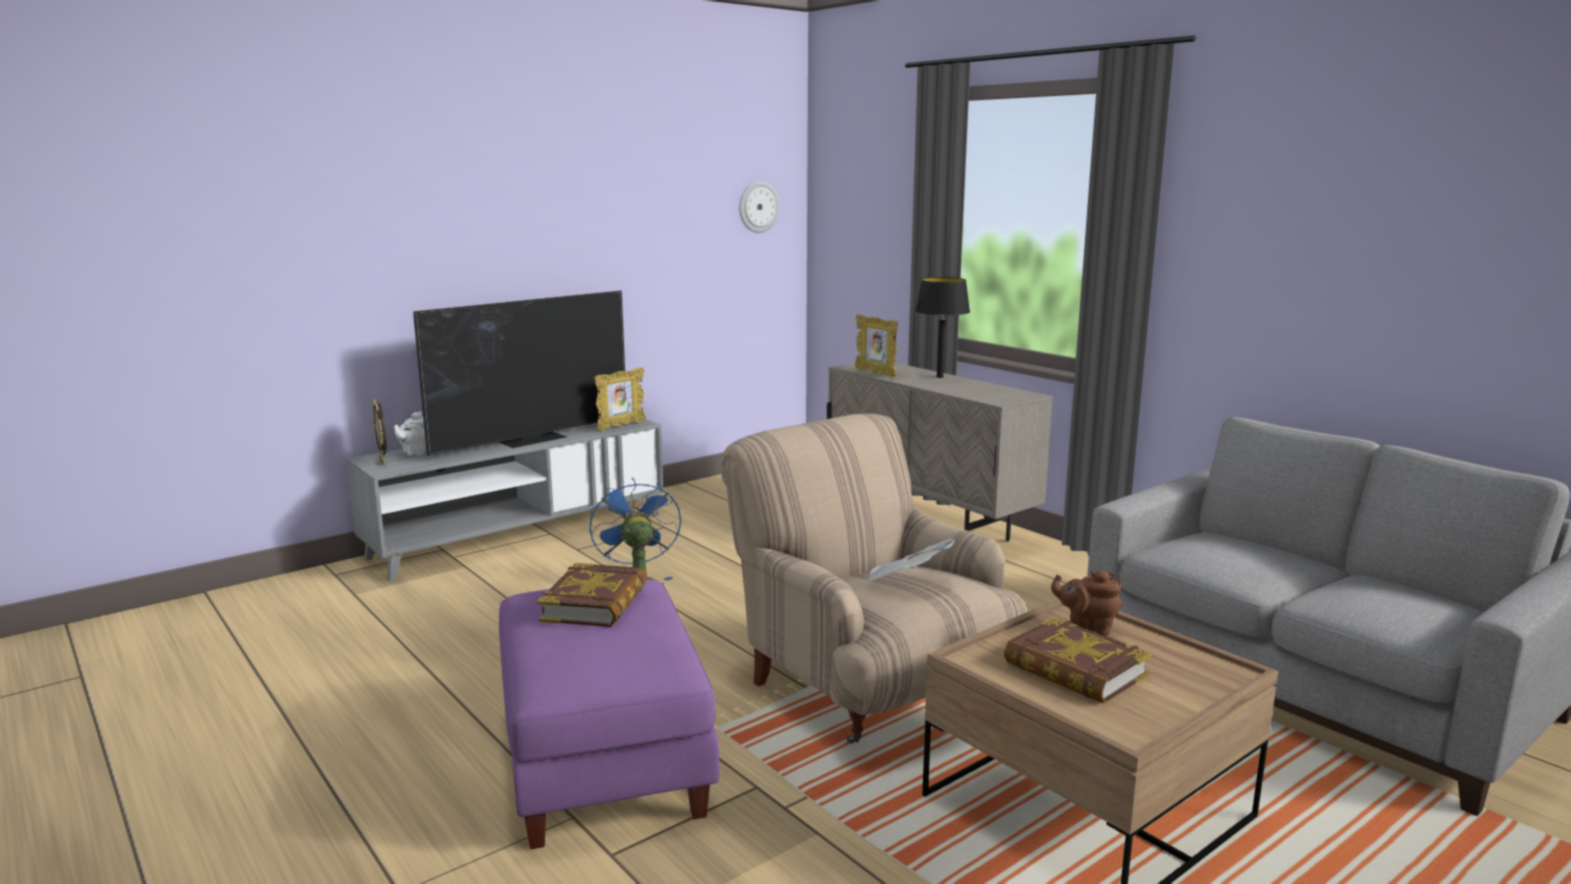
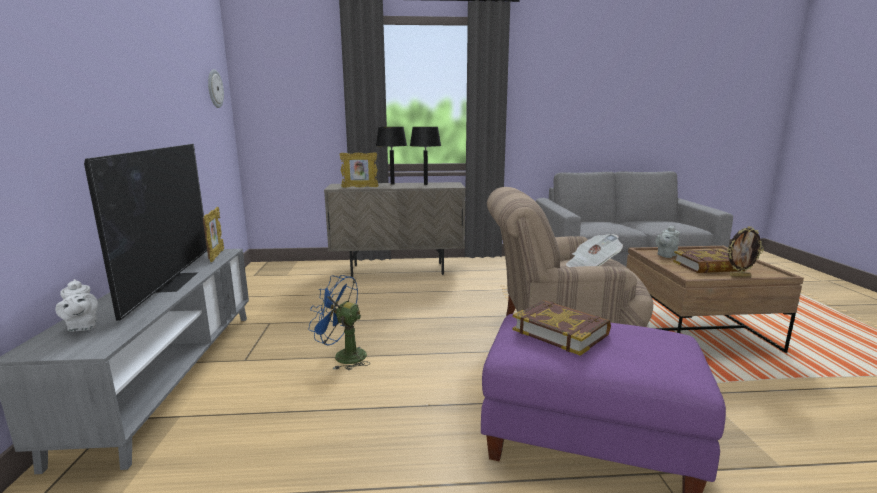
camera: 55 degrees left, 0 degrees up
picture frame [373,399,387,465] -> picture frame moved to [727,226,764,277]
brown teapot [1051,570,1122,636] -> grey teapot [655,226,680,258]
none -> black table lamp [410,127,441,185]

